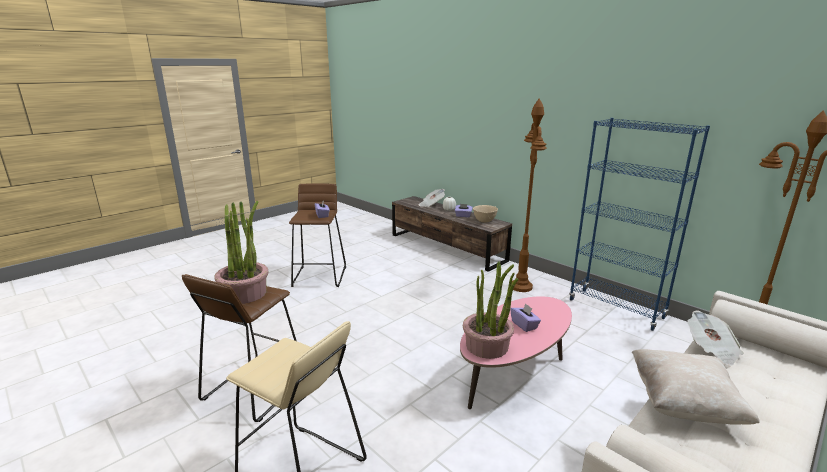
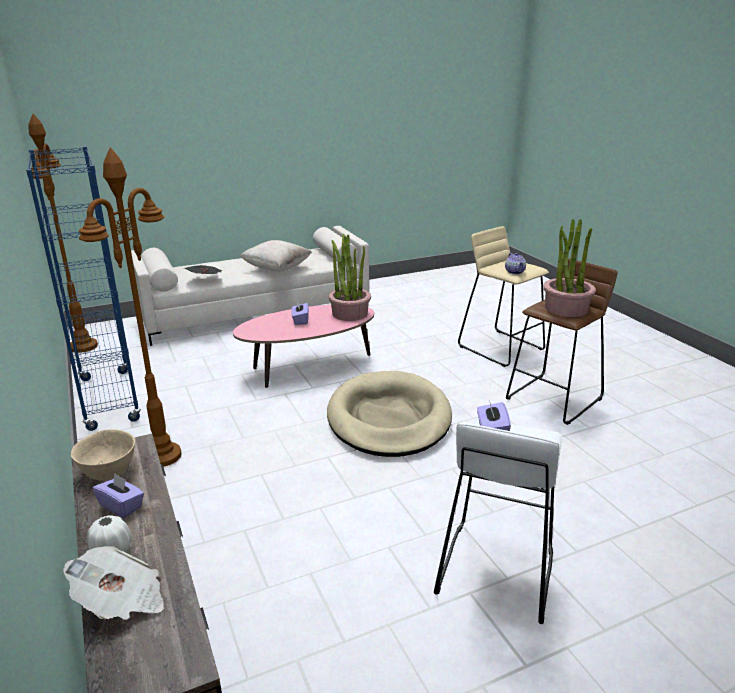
camera: 160 degrees left, 5 degrees up
brown stool [289,184,346,287] -> white stool [434,418,563,624]
none -> beige dog bed [327,371,452,457]
none -> teapot [505,253,526,274]

